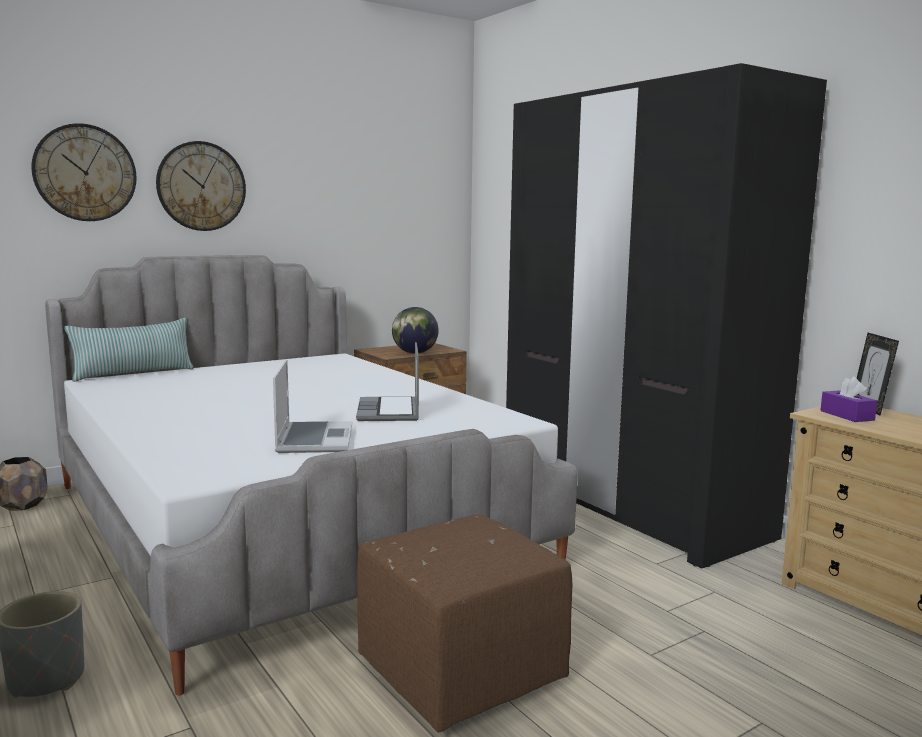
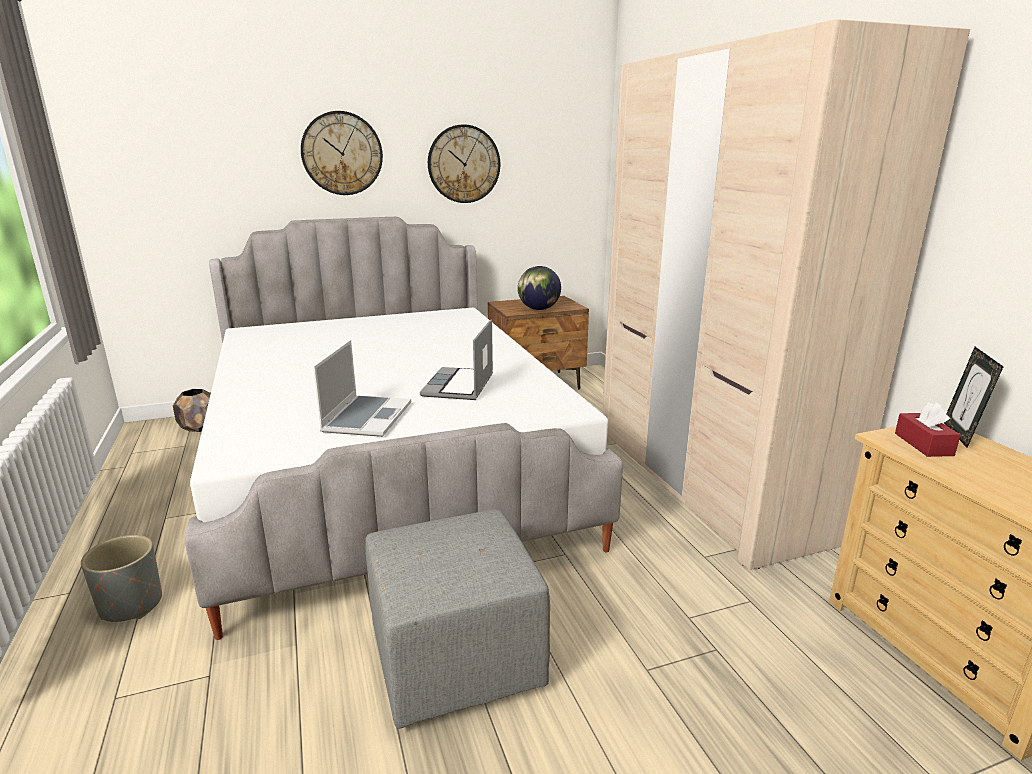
camera: 15 degrees right, 10 degrees up
wall clock [31,123,137,221] -> wall clock moved to [428,124,500,203]
pillow [65,318,194,382] -> none
brown ottoman [357,515,572,733] -> grey ottoman [365,510,550,729]
black wardrobe [506,63,827,568] -> beige wardrobe [603,19,970,570]
purple tissue box [820,376,877,422] -> red tissue box [895,402,961,457]

